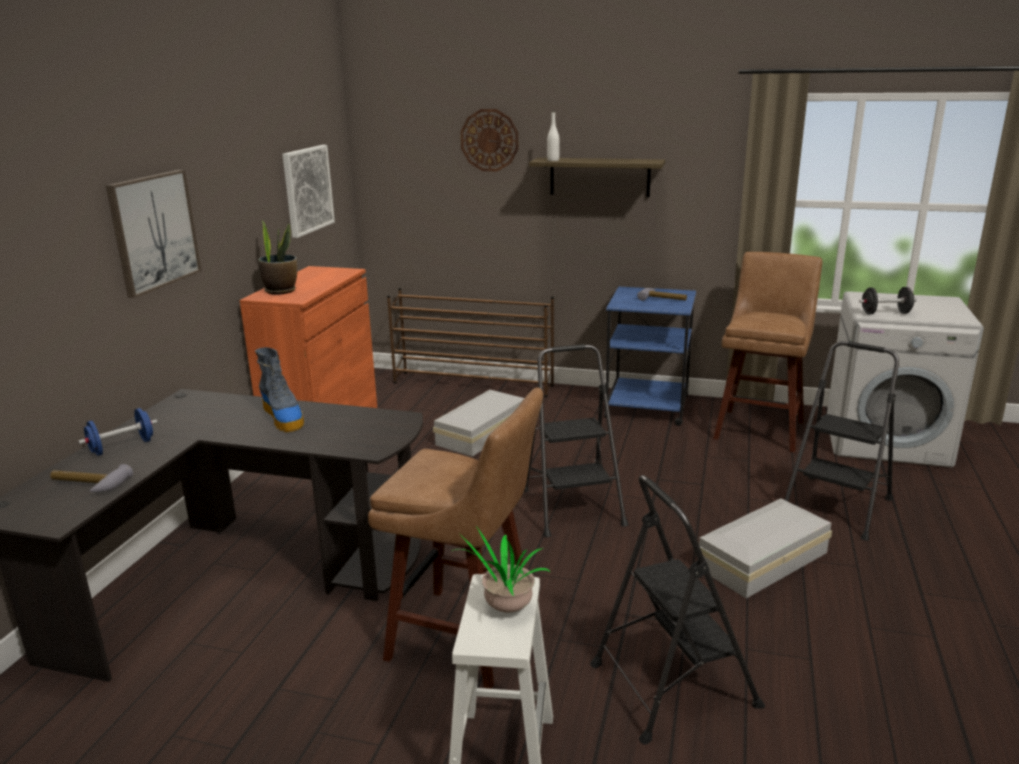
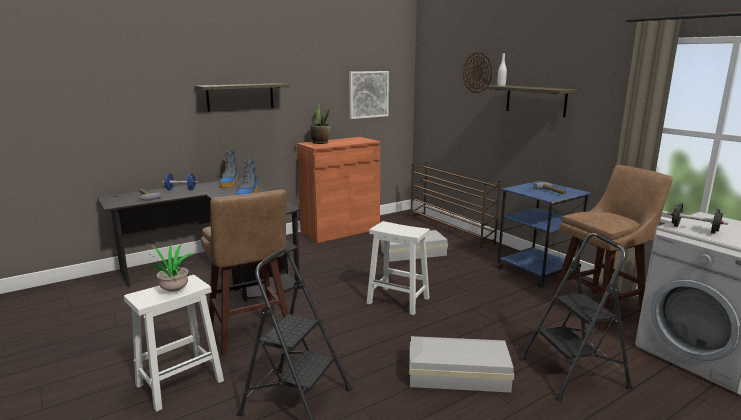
camera: 40 degrees right, 5 degrees down
picture [106,170,202,298] -> shelf [196,83,290,112]
black step ladder [524,344,629,537] -> white stool [367,221,430,315]
none -> boot [220,150,238,188]

